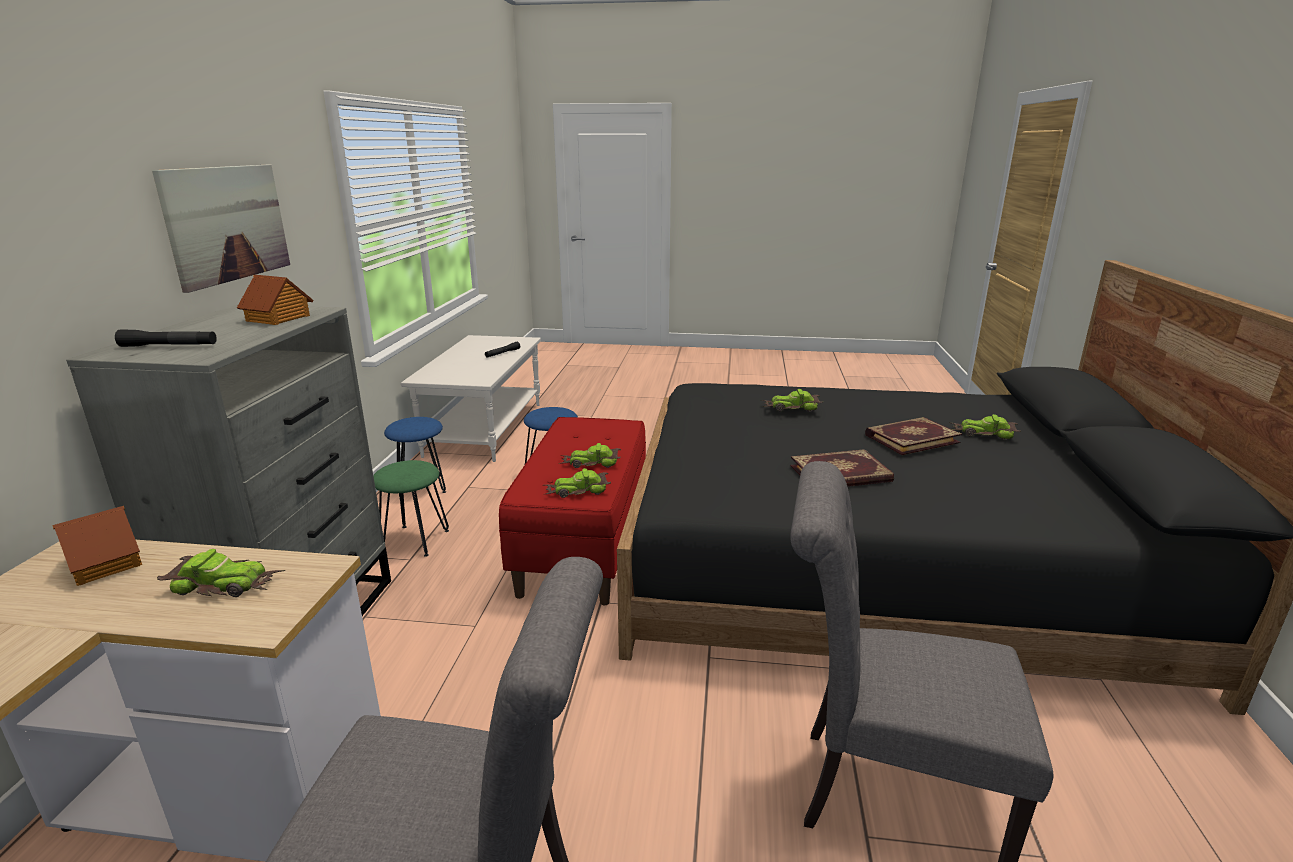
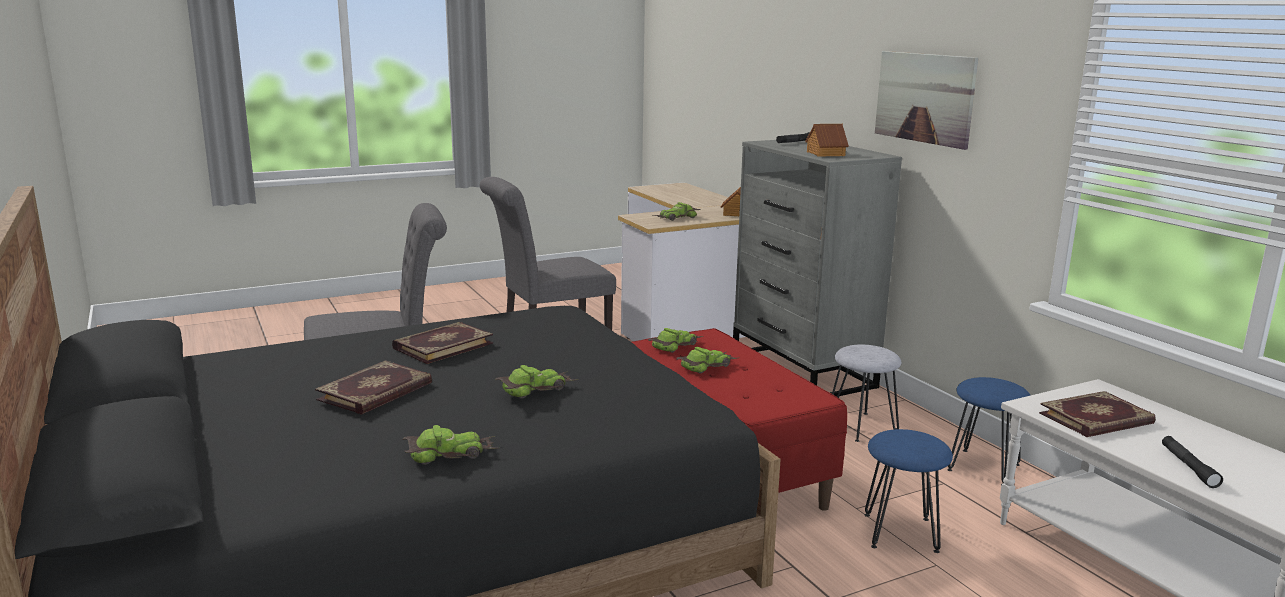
camera: 145 degrees right, 5 degrees down
green stool [373,460,449,557] -> grey stool [832,345,902,442]
toy car [949,414,1021,440] -> toy car moved to [403,425,498,465]
none -> book [1039,391,1156,437]

